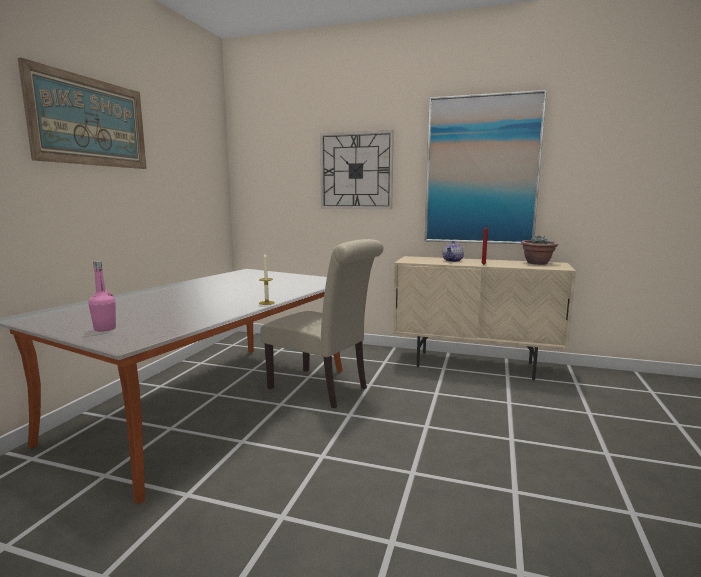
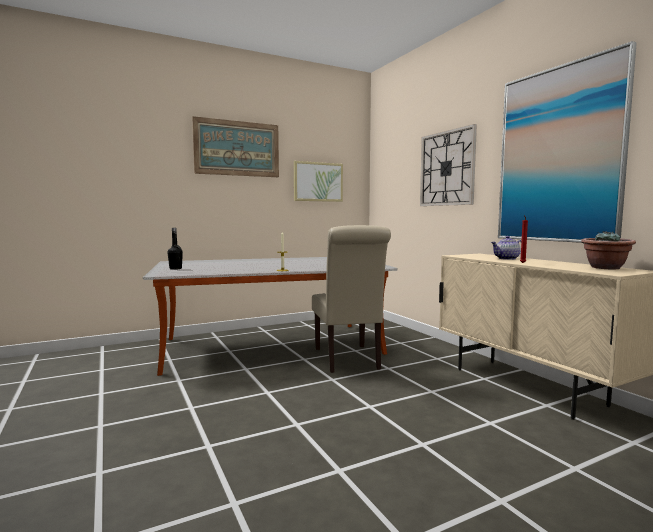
camera: 45 degrees right, 5 degrees down
pink bottle [88,261,116,332] -> black bottle [167,228,183,270]
none -> picture [294,161,343,202]

